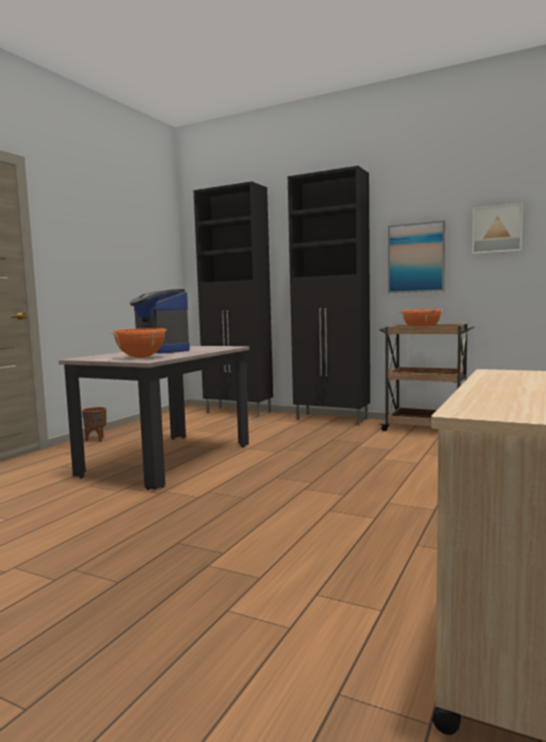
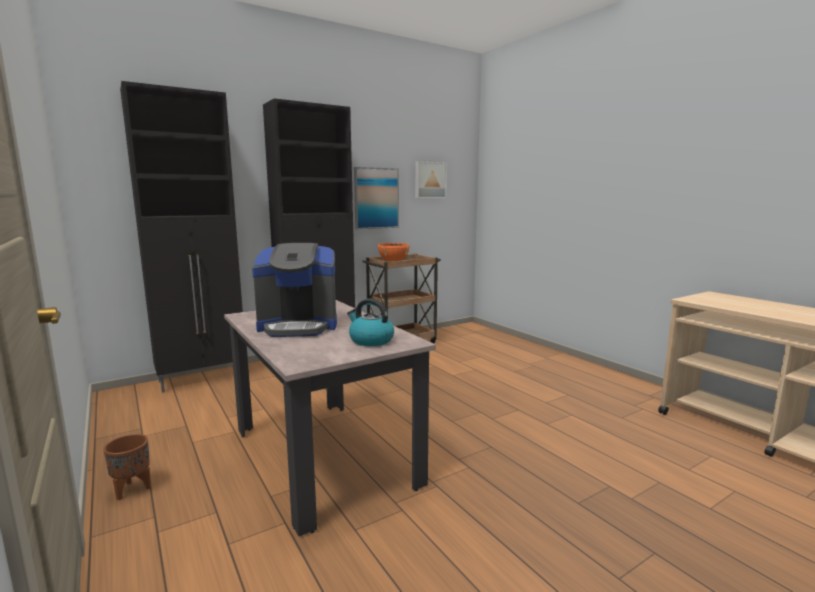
camera: 60 degrees left, 5 degrees up
orange cooking pot [111,328,167,358] -> kettle [347,299,394,346]

